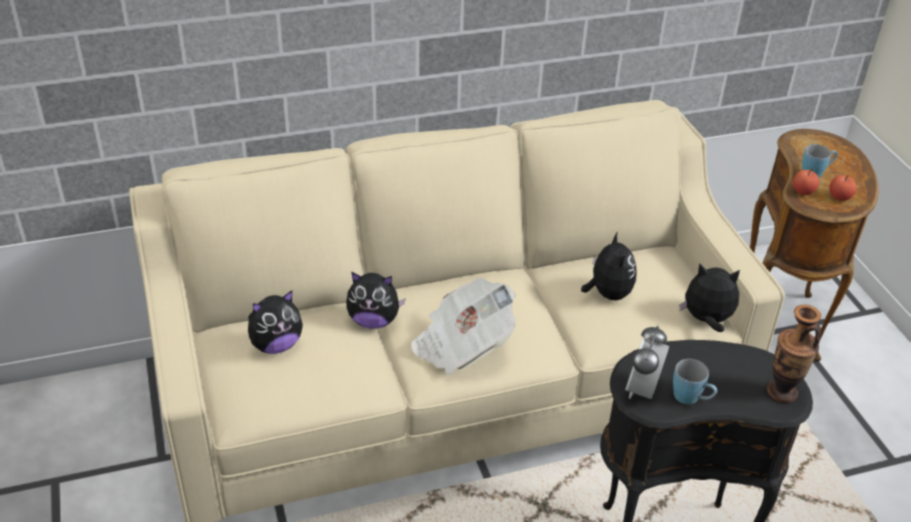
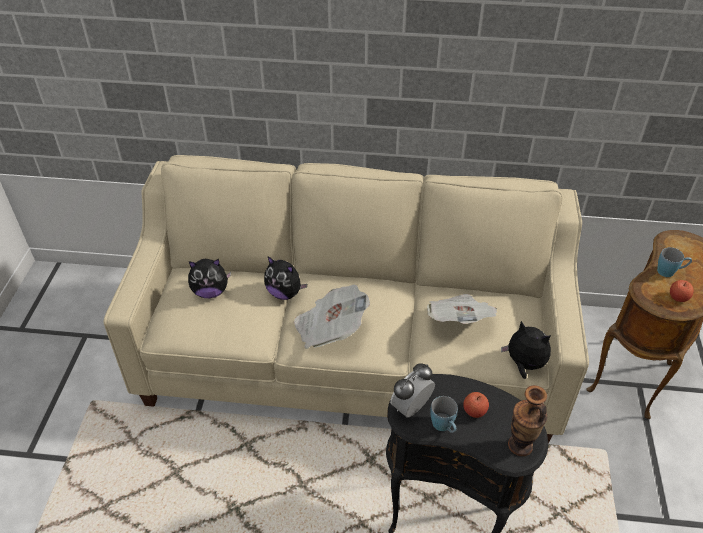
camera: 25 degrees right, 5 degrees up
plush toy [581,231,636,300] -> newspaper [427,294,497,324]
apple [793,169,819,195] -> apple moved to [463,392,489,418]

